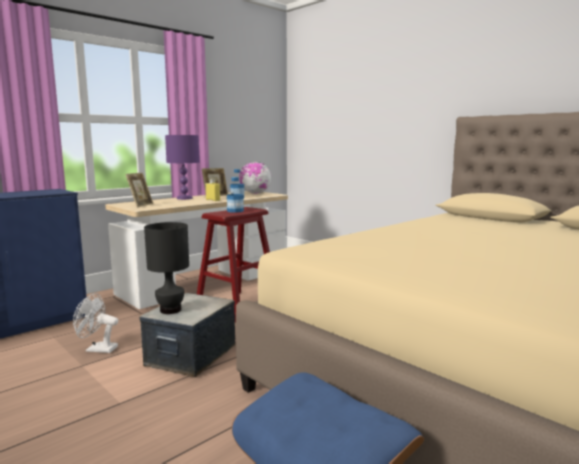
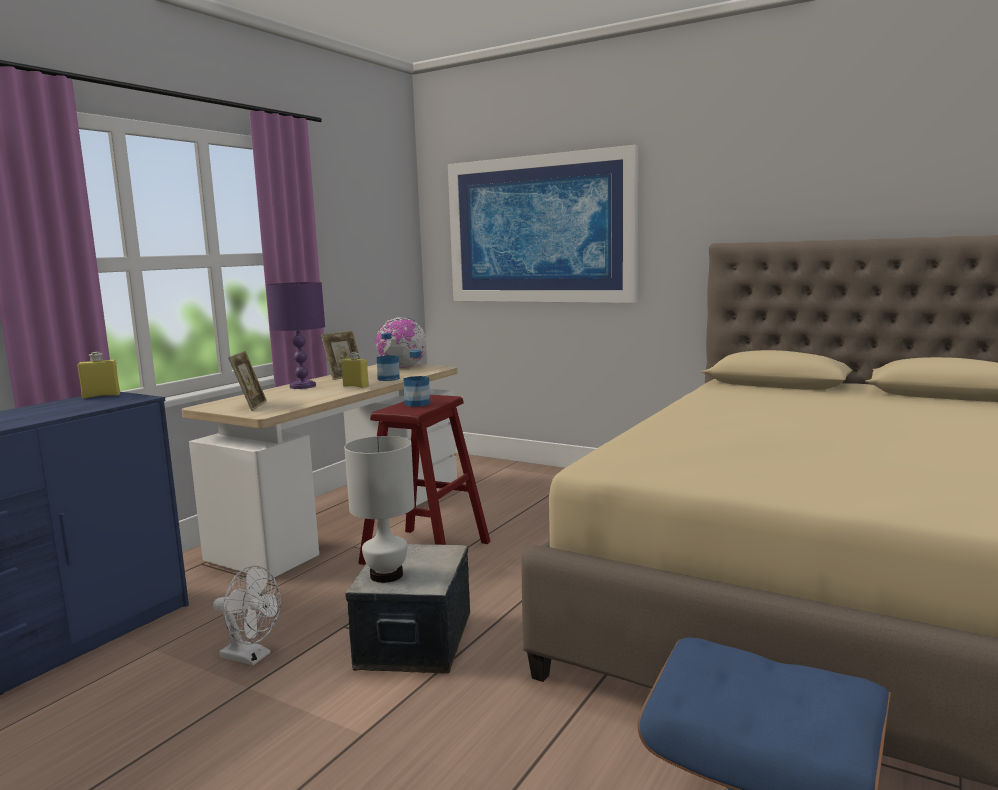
camera: 15 degrees left, 0 degrees up
white fan [73,293,118,353] -> white fan turned 150 degrees counterclockwise [213,565,281,665]
black table lamp [144,222,189,314] -> white table lamp [344,436,415,583]
none -> yellow bottle [77,352,120,399]
none -> picture [448,145,638,303]

